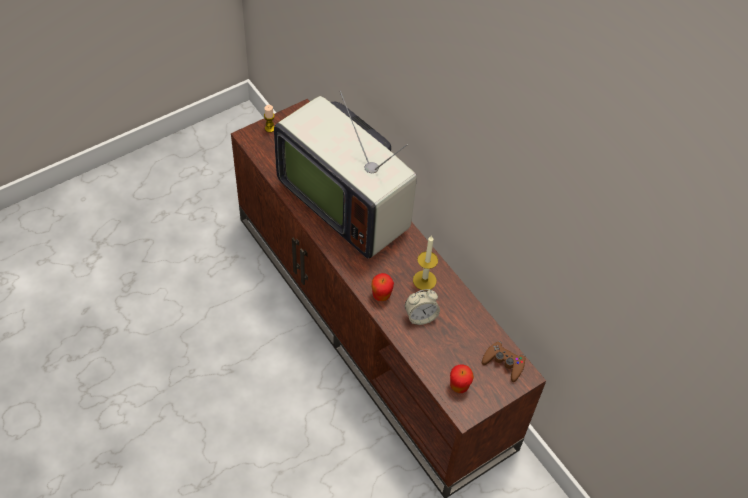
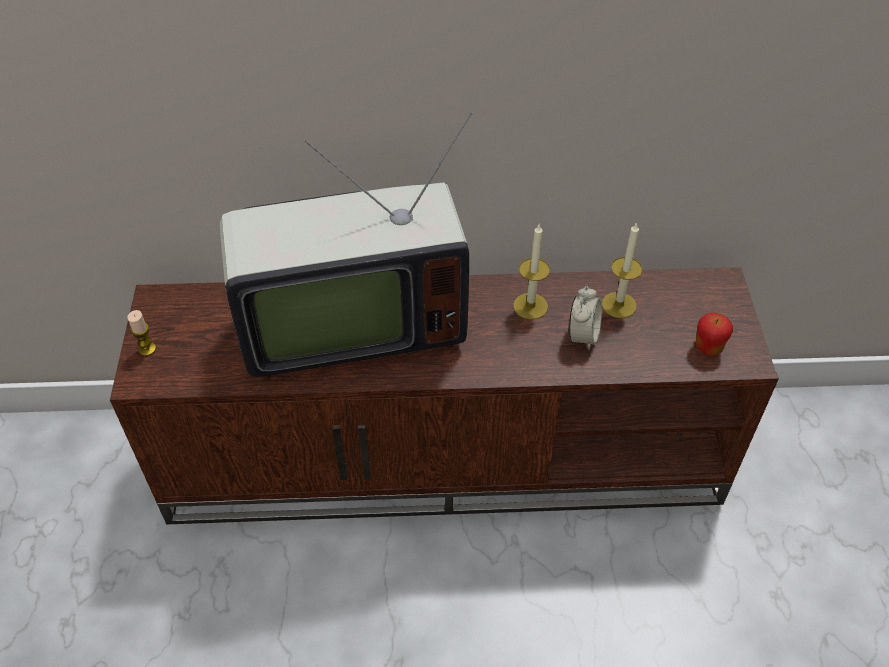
camera: 55 degrees left, 5 degrees down
apple [372,273,394,301] -> none
brown game controller [482,341,525,382] -> none
none -> candle [602,222,642,318]

